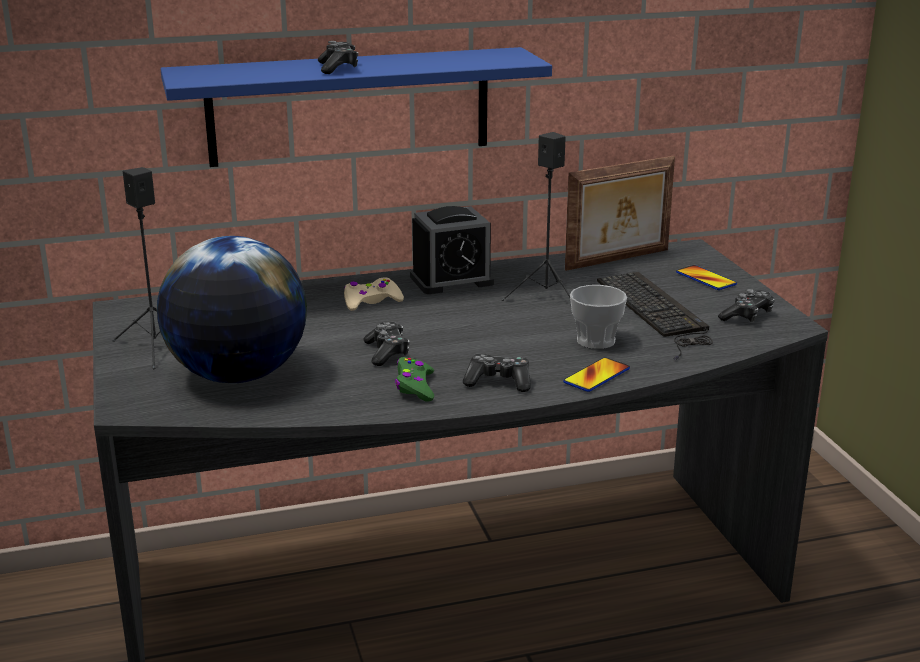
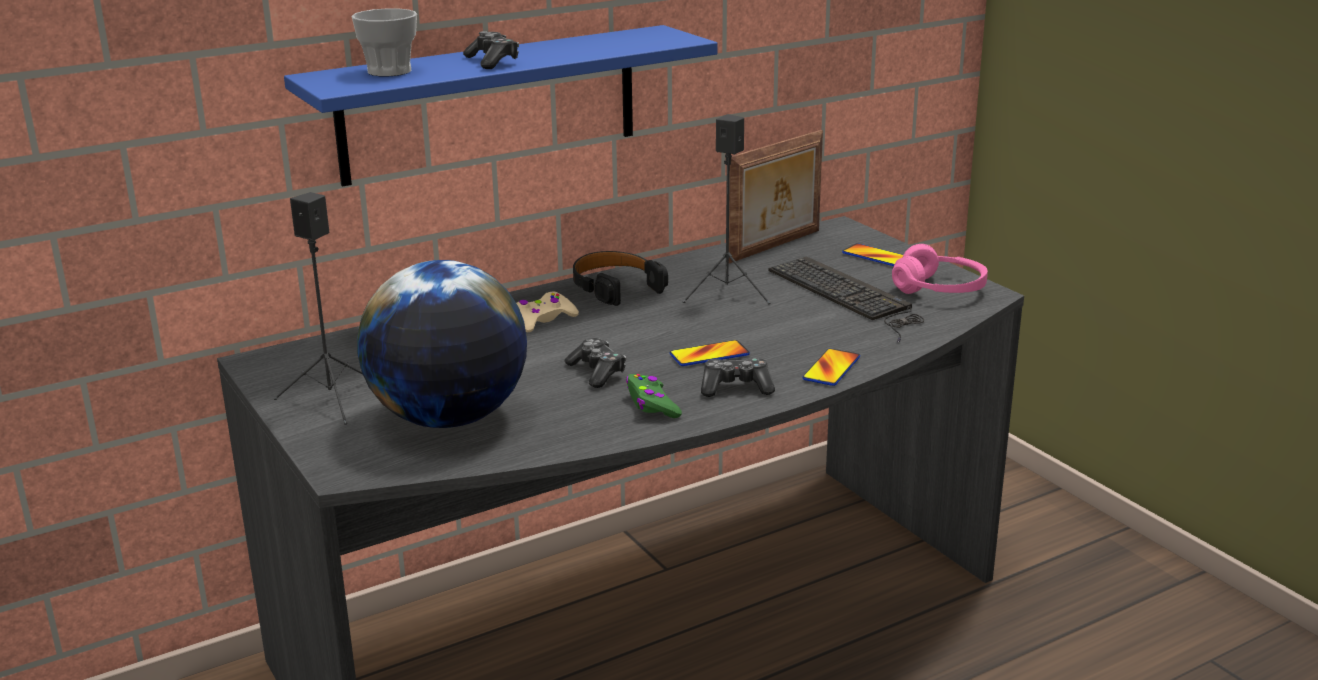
camera: 15 degrees left, 0 degrees up
alarm clock [410,206,494,294] -> black headphones [573,251,668,306]
cup [570,285,627,349] -> cup moved to [352,8,417,76]
game controller [718,289,775,322] -> pink headphones [892,244,988,294]
none -> phone [670,340,750,366]

